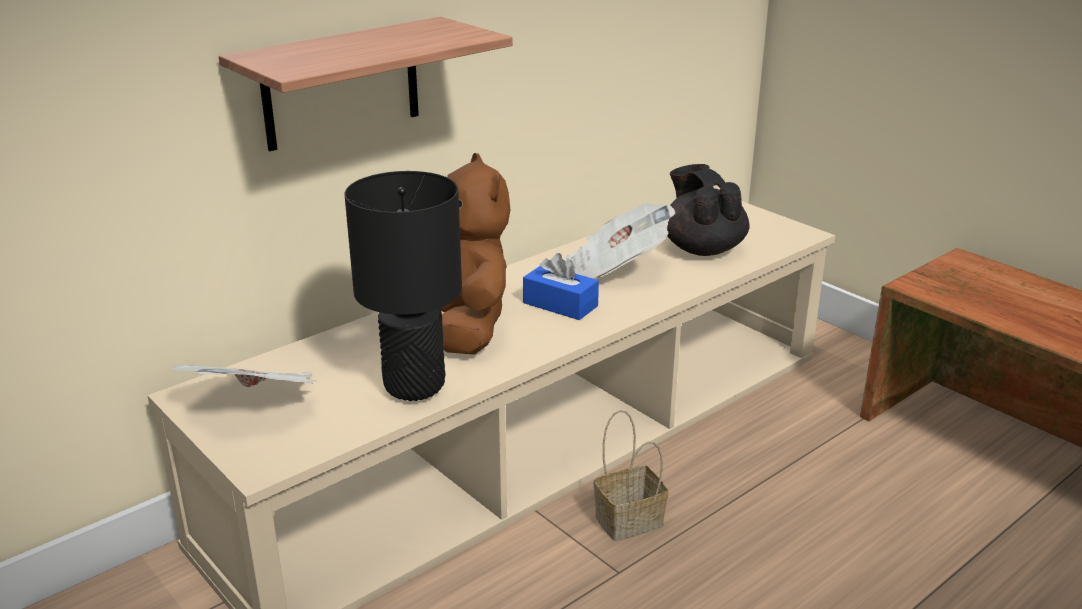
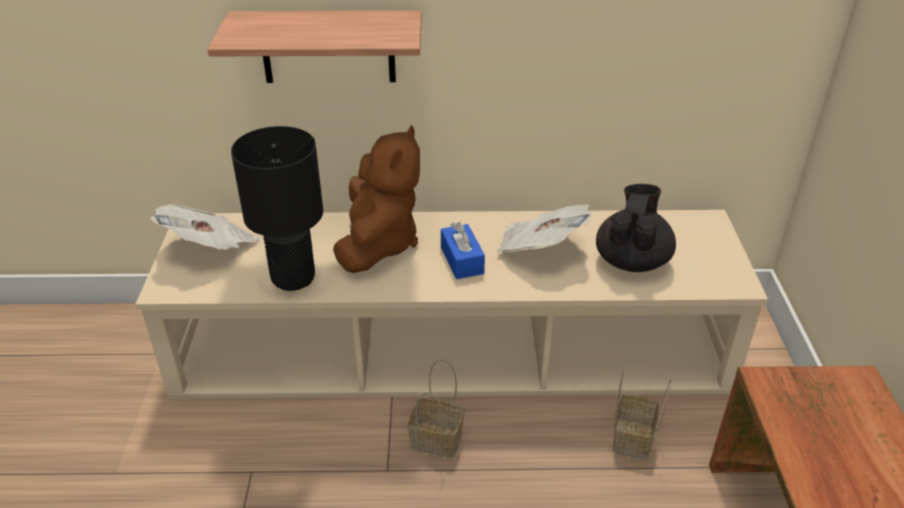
camera: 40 degrees right, 10 degrees up
none -> basket [613,370,672,460]

